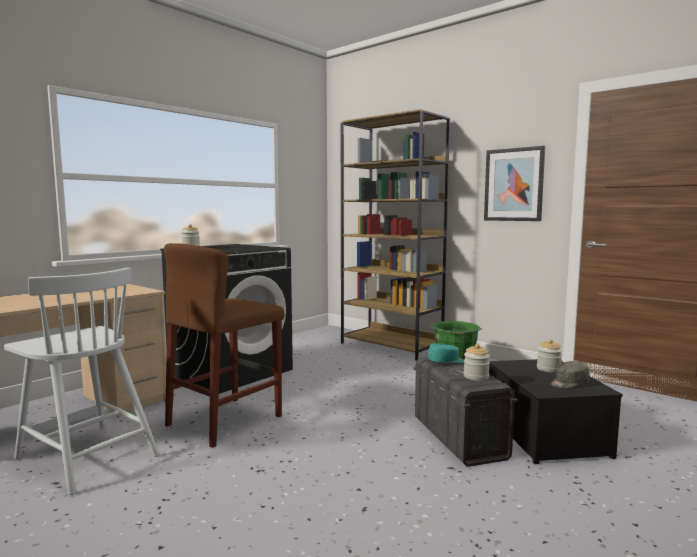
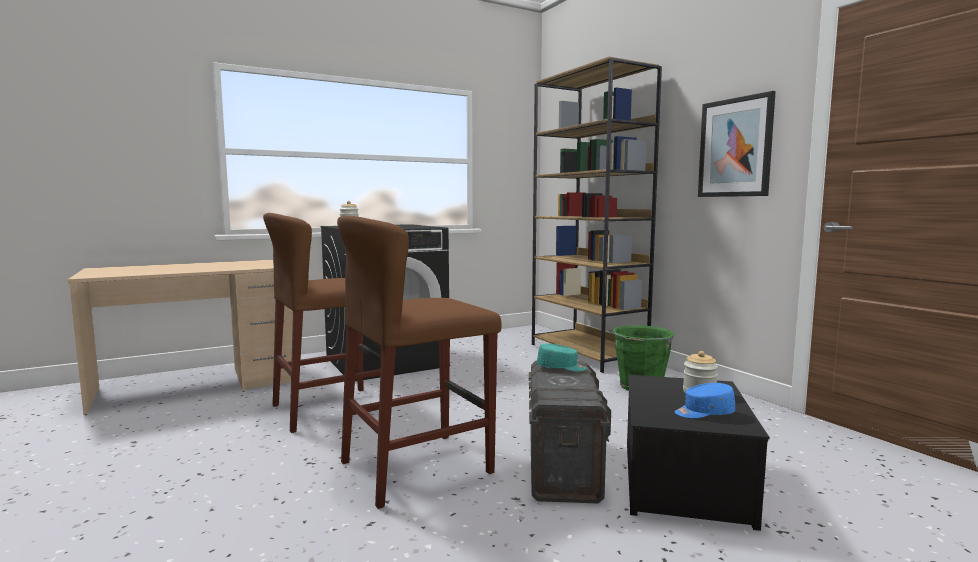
camera: 20 degrees right, 0 degrees up
white chair [4,267,160,495] -> none
jar [464,344,490,381] -> none
grey cap [551,361,590,388] -> blue cap [674,383,735,419]
none -> brown stool [337,216,502,509]

